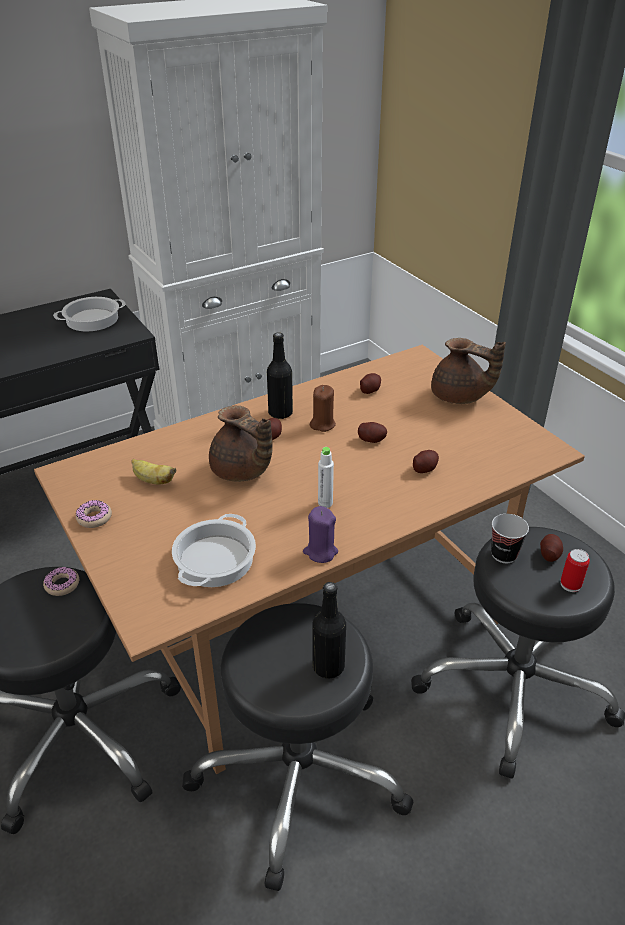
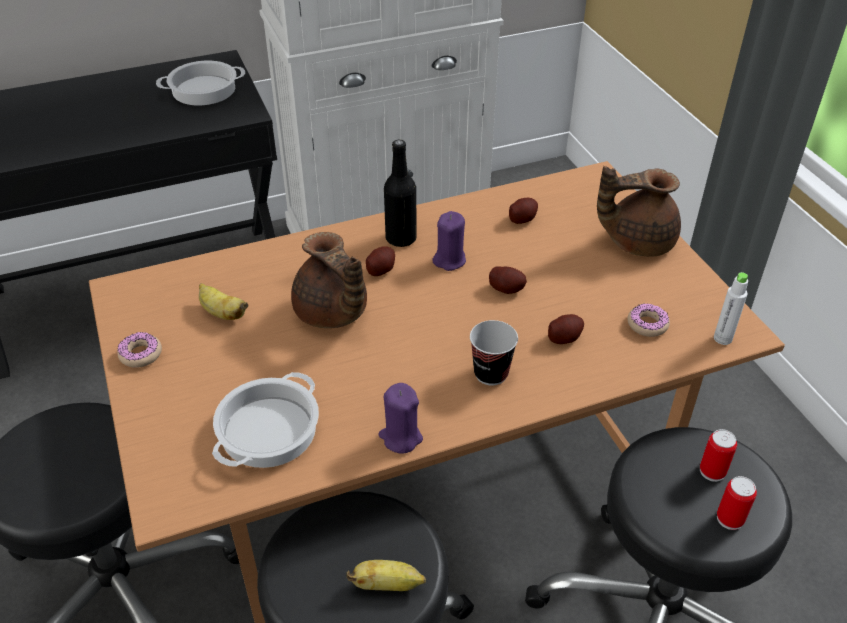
camera: 10 degrees right, 5 degrees up
donut [43,567,79,596] -> donut moved to [628,304,670,337]
brown candle [310,385,336,432] -> purple candle [432,211,466,271]
black bottle [312,582,346,678] -> banana [346,560,426,591]
white bottle [318,447,334,508] -> white bottle moved to [714,272,748,345]
brown teapot [431,338,506,404] -> brown teapot turned 135 degrees clockwise [597,166,681,256]
cup [491,514,529,563] -> cup moved to [470,320,518,386]
potato [540,534,563,562] -> can [700,429,737,482]

